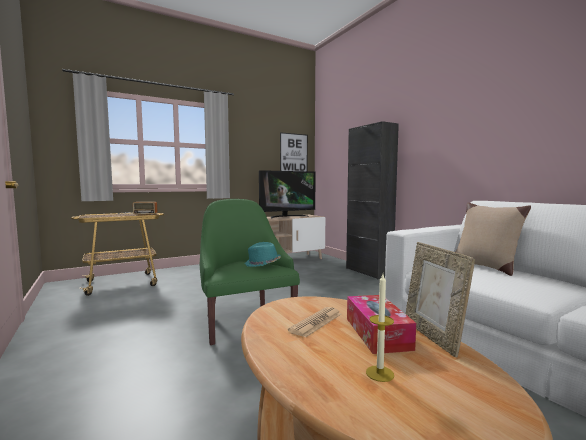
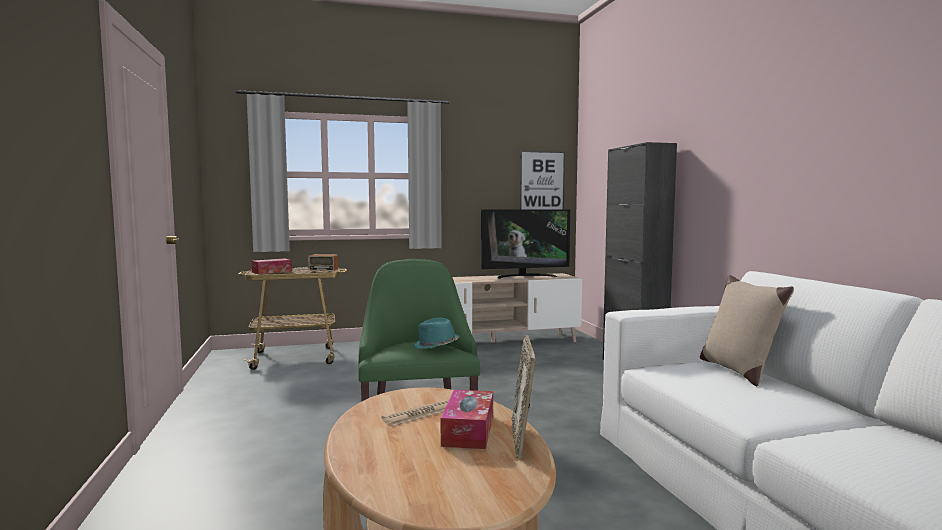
camera: 15 degrees right, 0 degrees up
candle [366,274,394,382] -> none
none -> tissue box [251,258,292,274]

